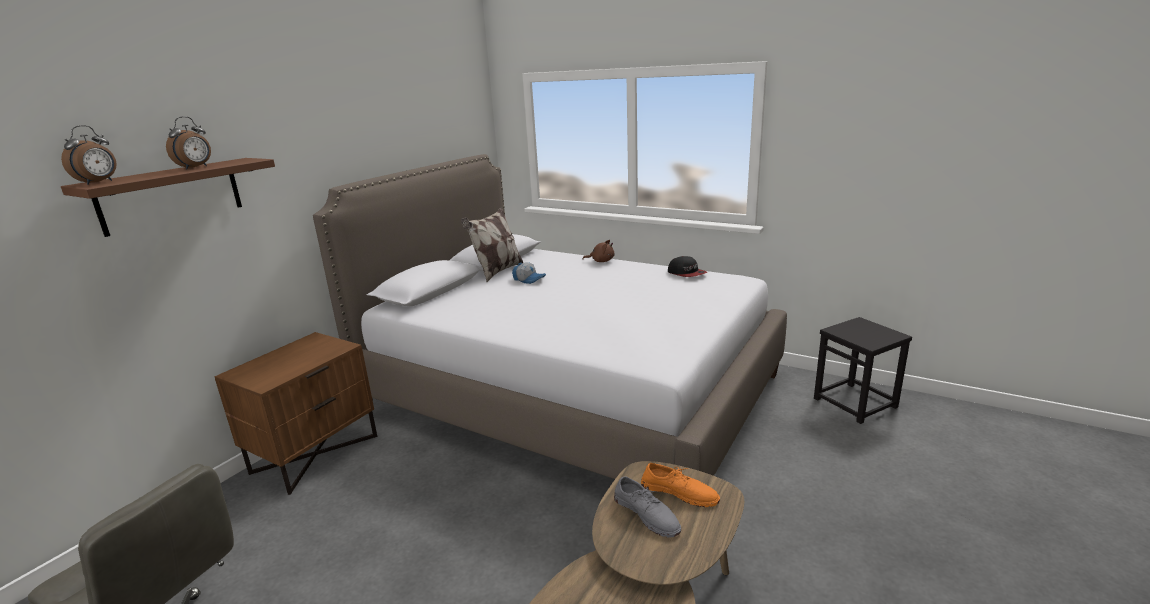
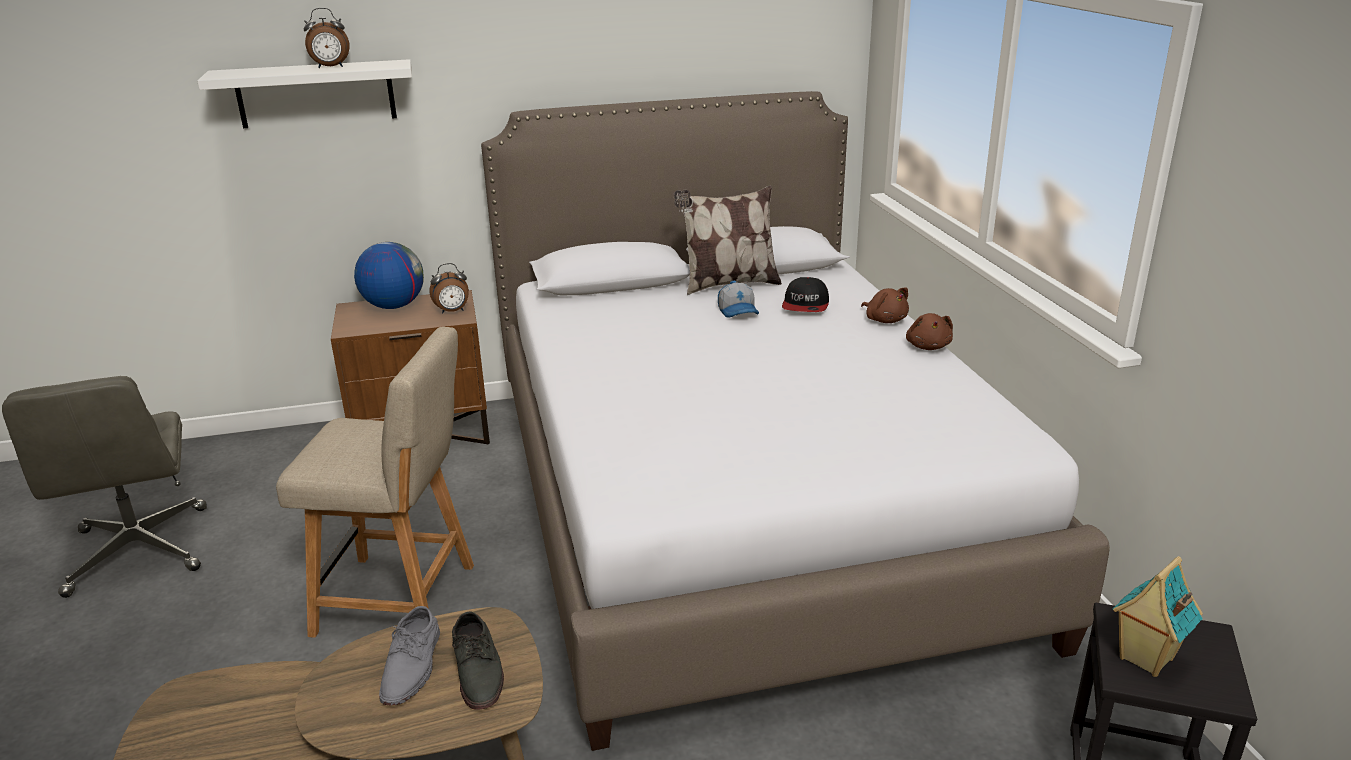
camera: 45 degrees right, 5 degrees up
alarm clock [61,125,116,185] -> alarm clock moved to [429,263,469,314]
brown shelf [61,158,275,237] -> white shelf [197,59,412,128]
orange shoe [641,463,720,507] -> grey shoe [452,612,504,710]
cap [668,256,707,277] -> cap moved to [782,277,829,312]
none -> beige chair [276,327,474,638]
none -> globe [354,242,424,309]
none -> brown plush toy [906,313,953,350]
none -> toy house [1113,556,1203,677]

